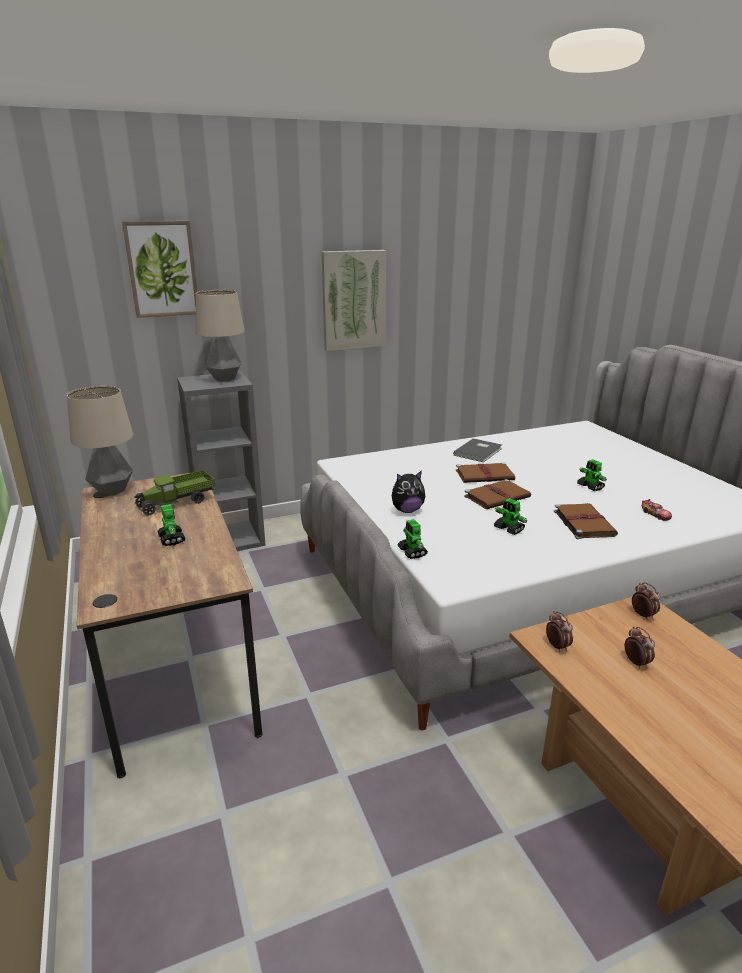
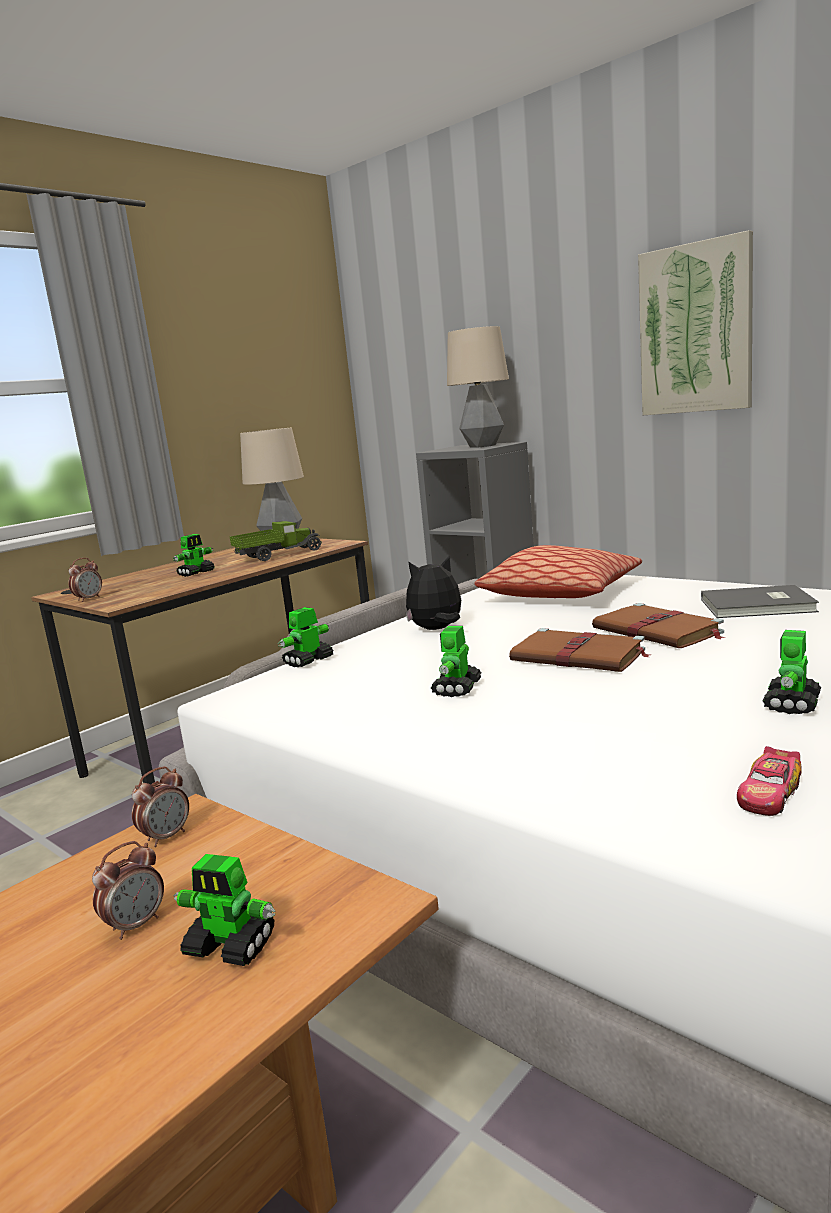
camera: 65 degrees right, 10 degrees down
picture [122,221,198,318] -> none
toy truck [134,470,215,516] -> toy truck turned 120 degrees clockwise [230,521,322,561]
plush toy [392,471,425,513] -> plush toy turned 120 degrees clockwise [406,556,461,630]
brown book [554,503,618,539] -> none
alarm clock [632,582,660,620] -> alarm clock moved to [68,558,102,602]
none -> toy robot [173,854,276,966]
none -> pillow [474,545,642,598]

